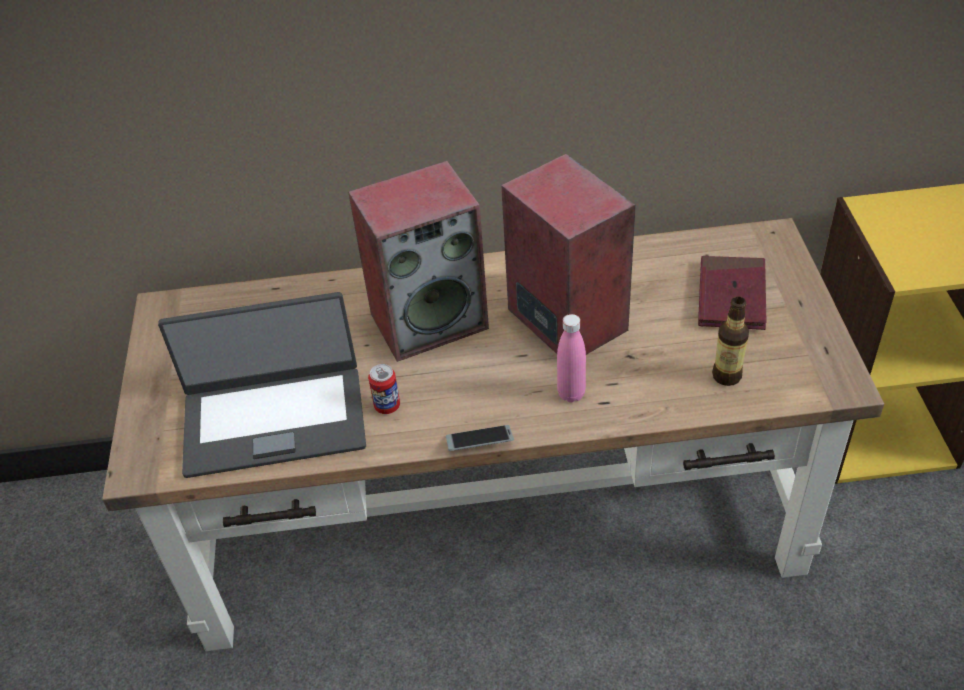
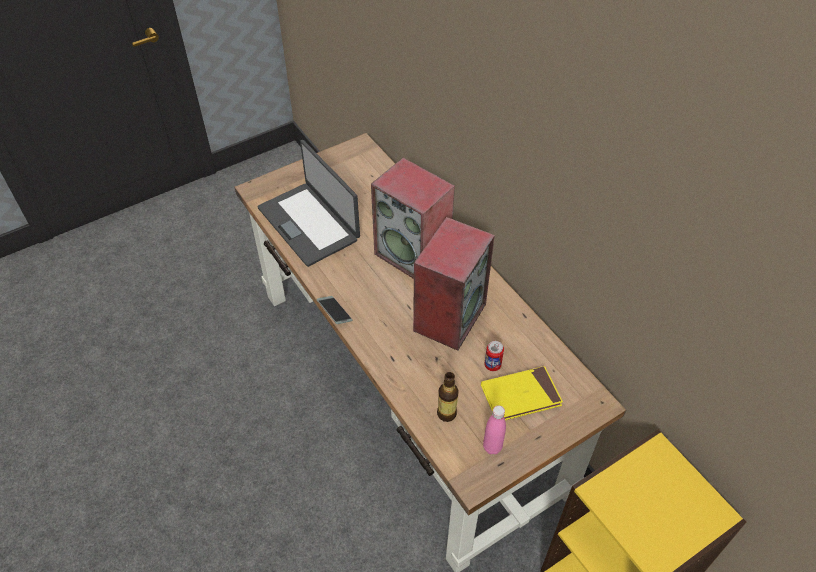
camera: 60 degrees right, 5 degrees up
can [368,364,400,414] -> can moved to [484,341,504,371]
pink bottle [557,314,586,402] -> pink bottle moved to [483,405,506,454]
red book [698,256,766,330] -> yellow book [481,366,563,420]

